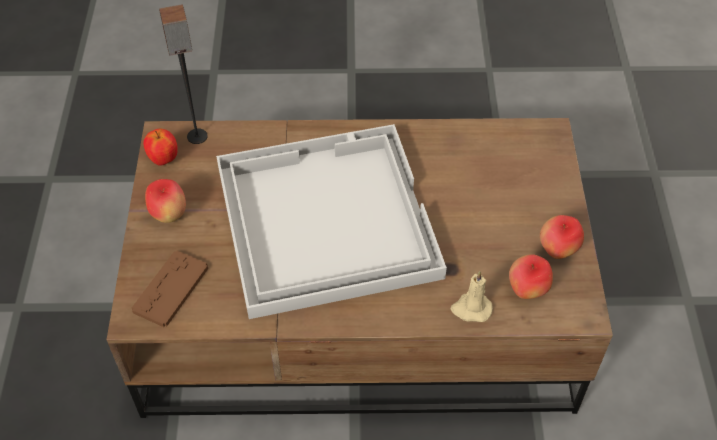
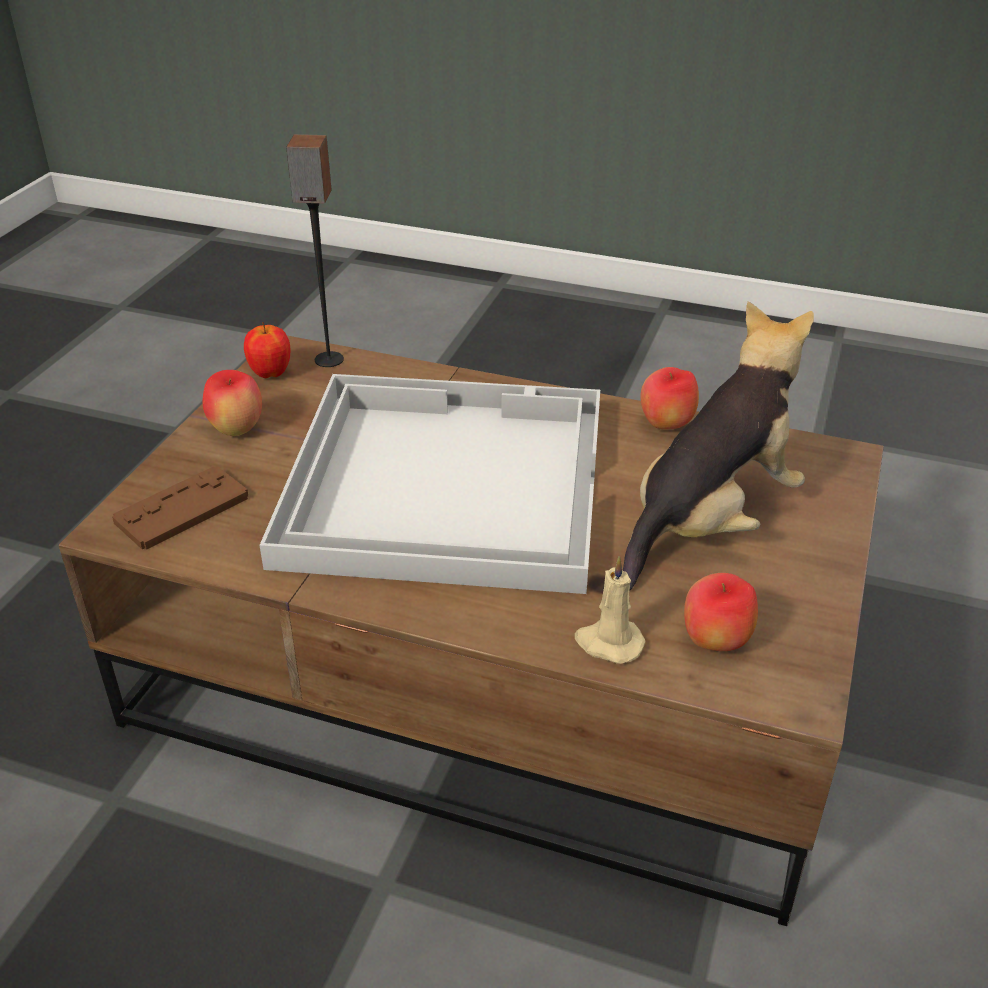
camera: 20 degrees right, 15 degrees down
apple [540,215,584,259] -> apple moved to [640,367,699,430]
none -> plush toy [623,301,814,590]

